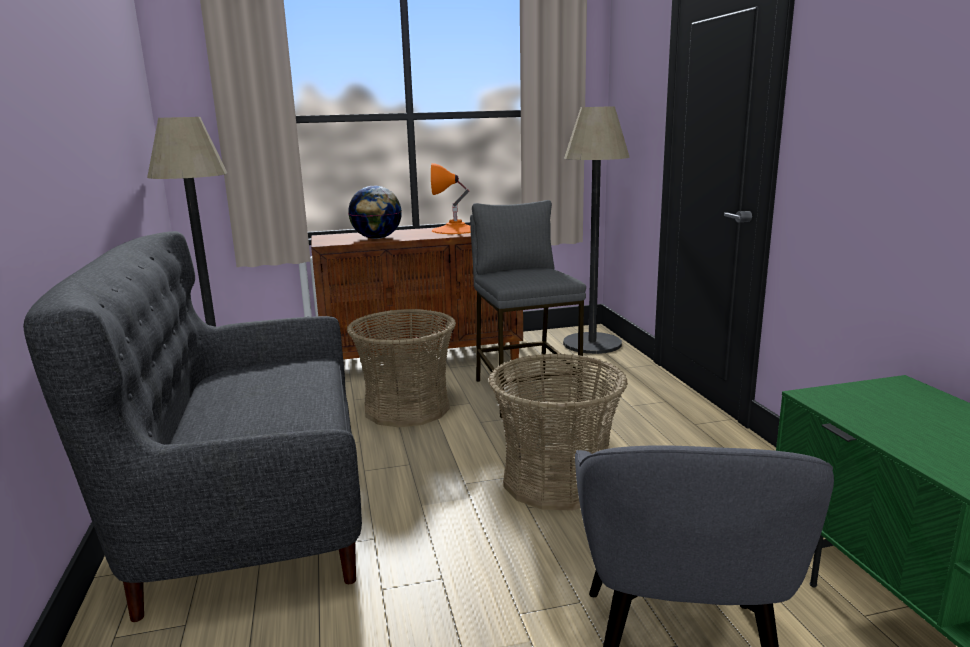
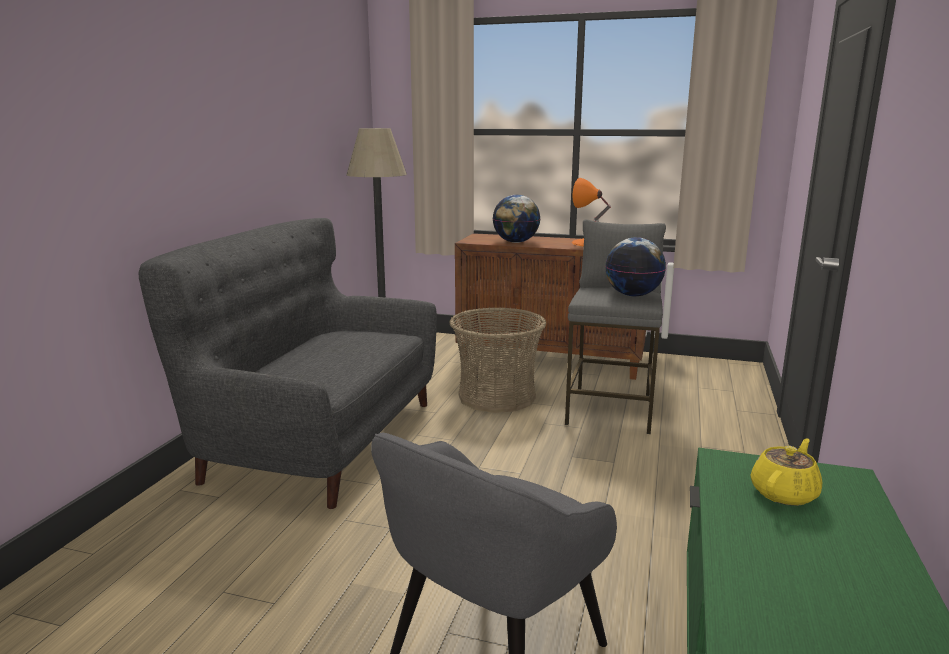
camera: 30 degrees right, 0 degrees up
basket [488,354,628,511] -> none
floor lamp [563,106,630,354] -> none
none -> globe [605,237,666,296]
none -> yellow teapot [750,439,822,506]

